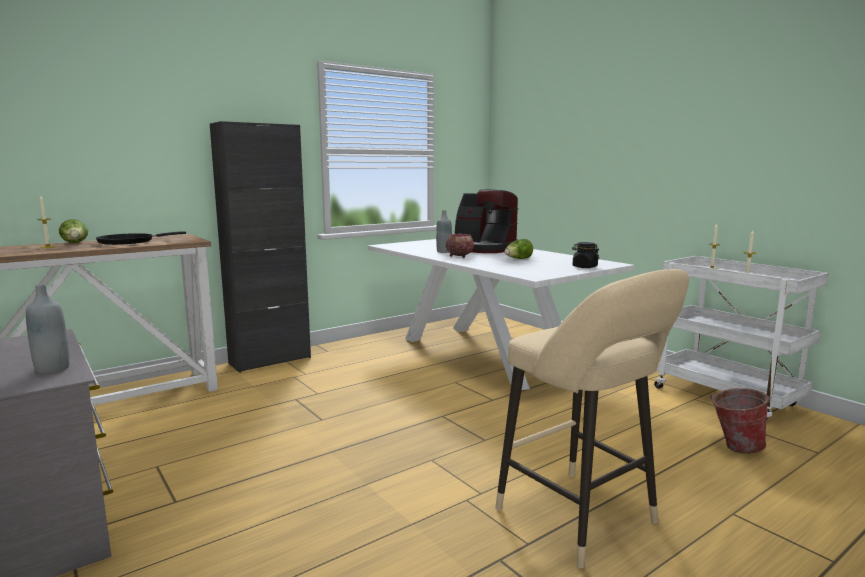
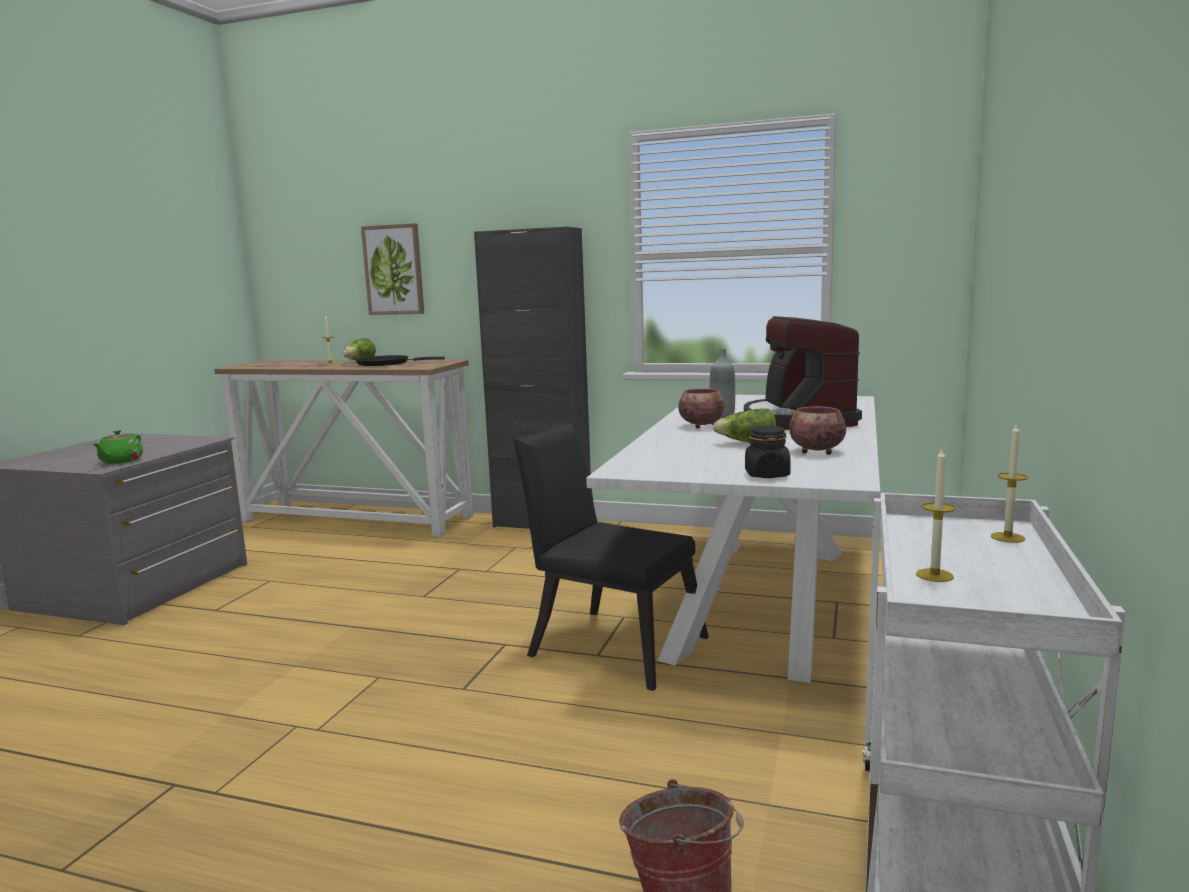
camera: 55 degrees right, 0 degrees up
grey bottle [26,284,70,374] -> green teapot [93,430,143,464]
beige stool [495,269,689,568] -> none
none -> picture [361,223,424,315]
none -> black chair [514,423,709,691]
none -> bowl [789,407,846,455]

